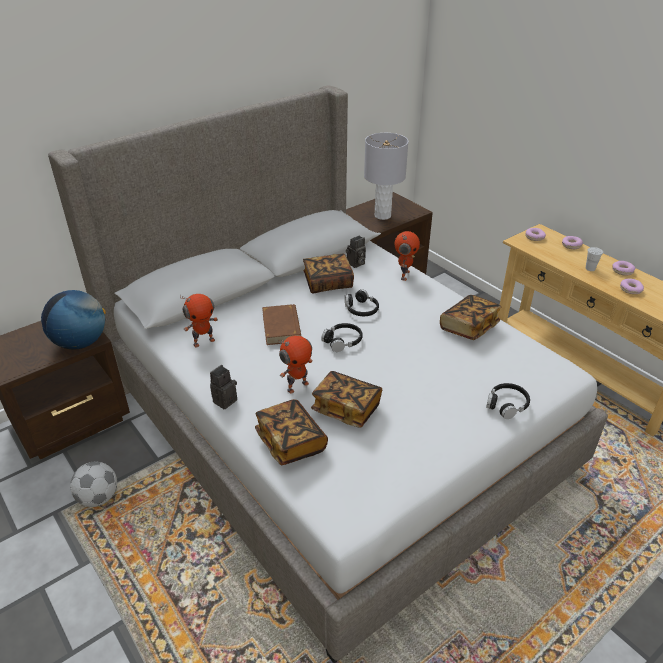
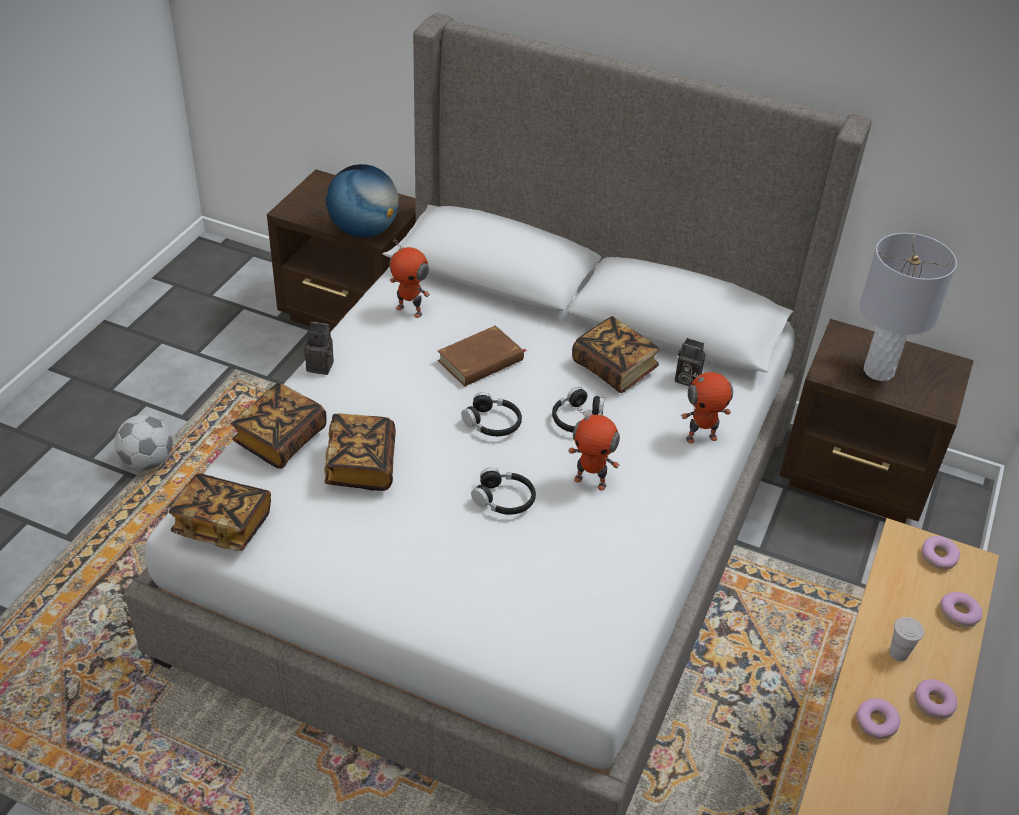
camera: 60 degrees right, 5 degrees up
football [70,462,117,507] -> football moved to [115,415,172,470]
toy robot [279,335,313,393] -> toy robot moved to [568,406,620,491]
book [440,295,502,340] -> book moved to [169,473,271,551]
black headphones [486,383,530,419] -> black headphones moved to [471,468,536,515]

